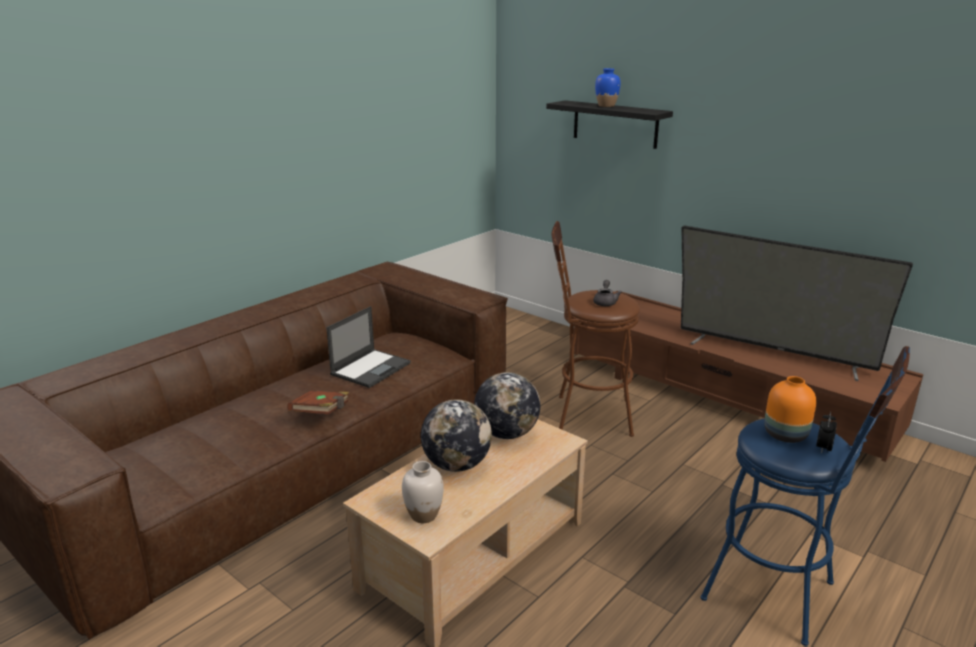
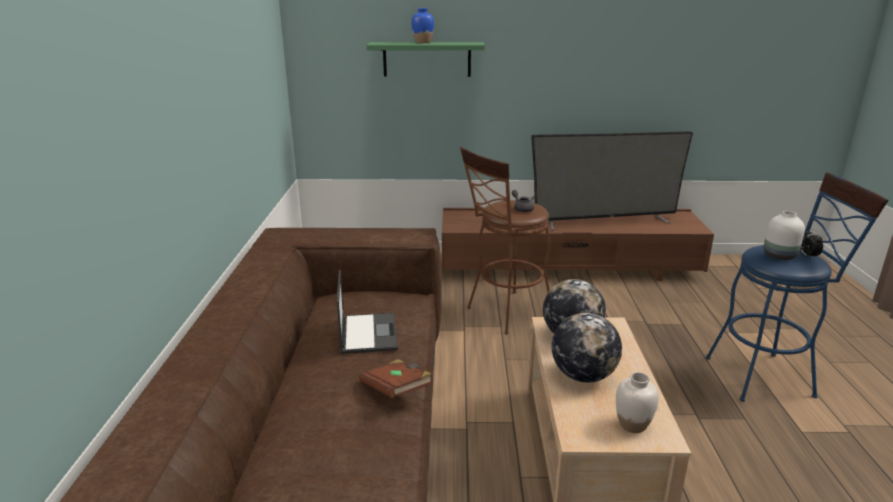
camera: 40 degrees left, 0 degrees up
black shelf [546,100,673,149] -> green shelf [366,42,485,77]
orange vase [764,376,816,443] -> white vase [764,211,805,260]

